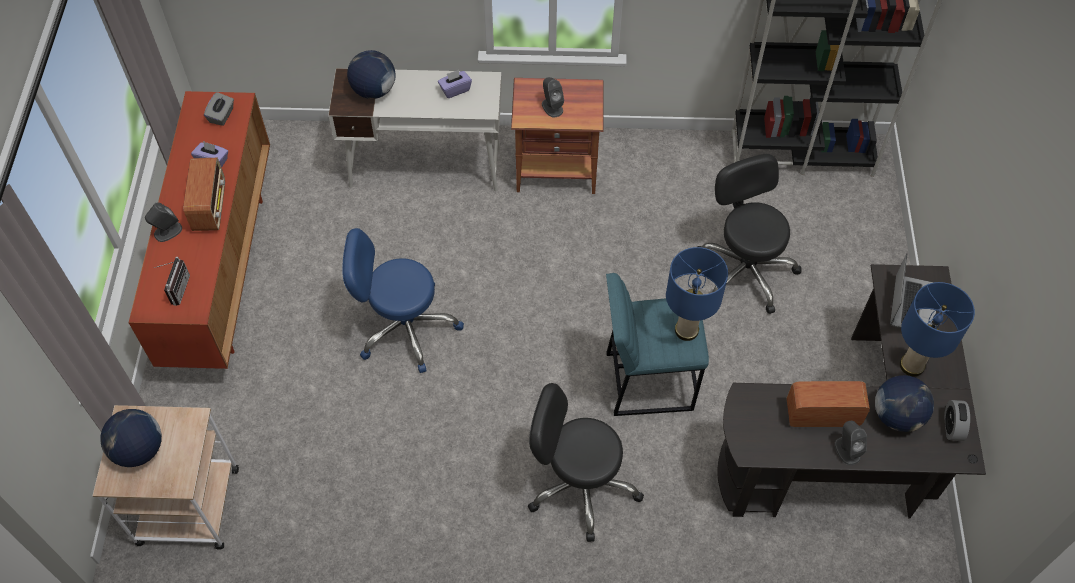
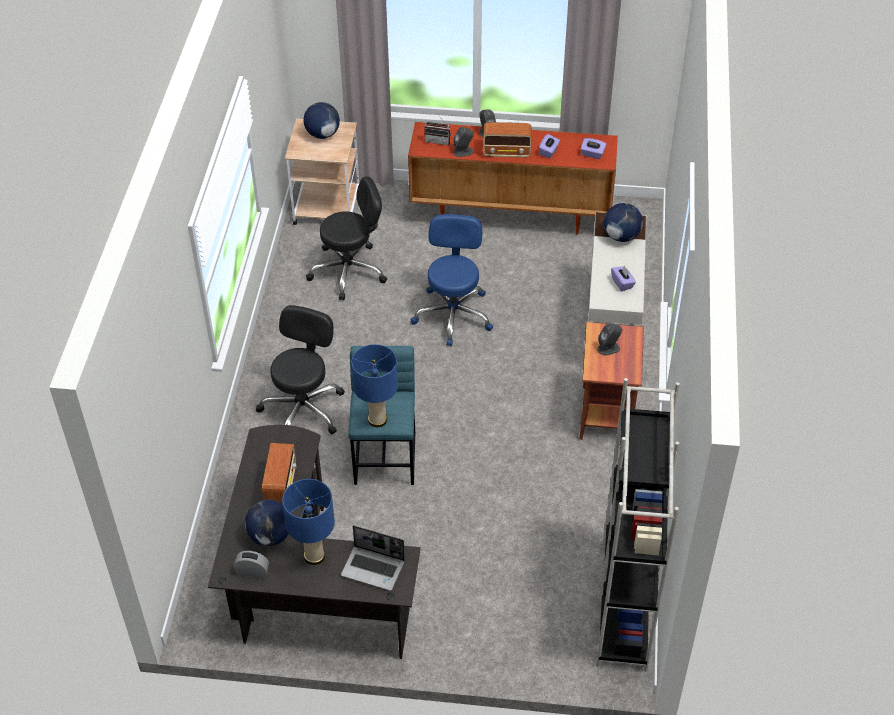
camera: 95 degrees right, 10 degrees down
grey tissue box [204,92,234,126] -> purple tissue box [580,138,607,159]
black office chair [698,154,802,314] -> black office chair moved to [306,176,387,300]
grey speaker [834,421,867,465] -> grey speaker moved to [453,126,474,157]

